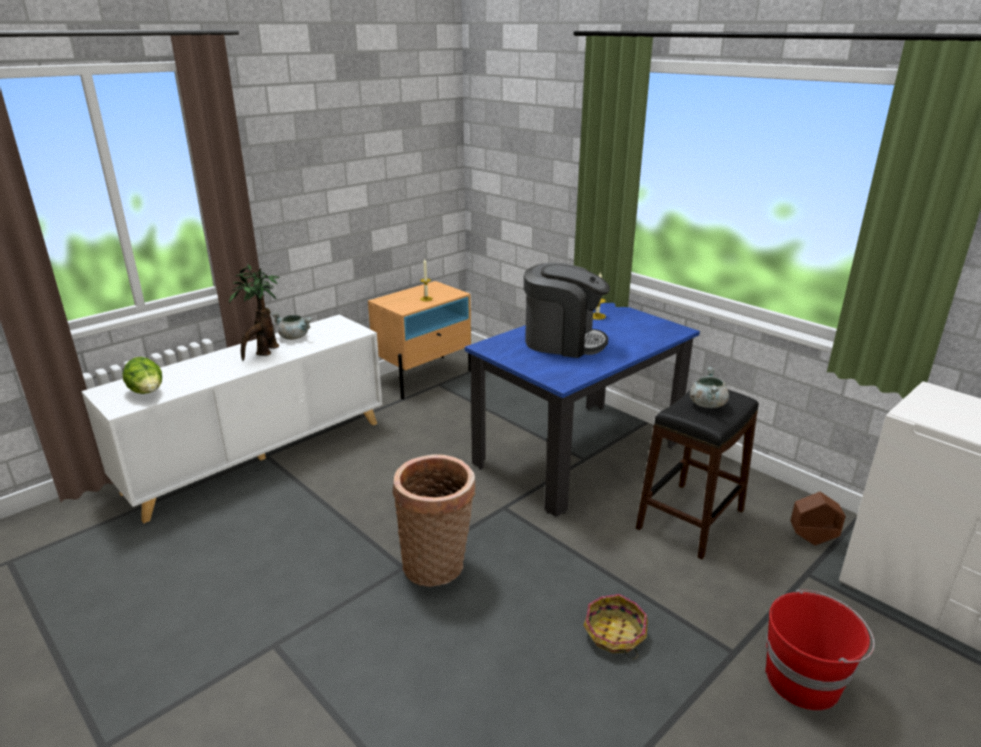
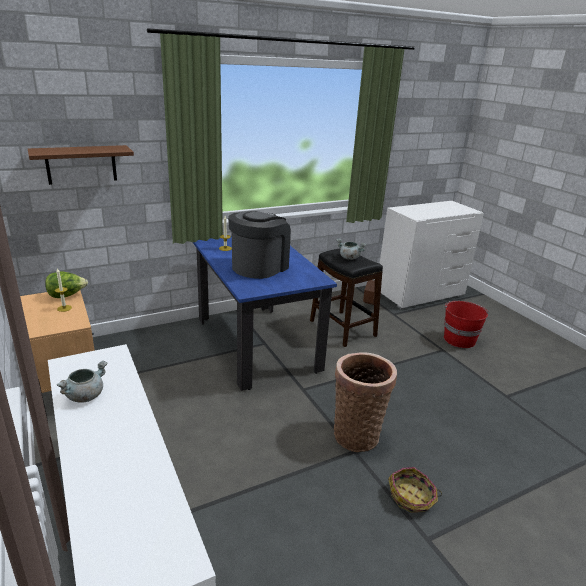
camera: 75 degrees left, 0 degrees up
lettuce [122,357,162,394] -> lettuce moved to [45,272,88,298]
potted plant [229,263,280,361] -> none
basket [583,594,648,659] -> basket moved to [388,467,442,513]
none -> brown shelf [28,145,134,185]

